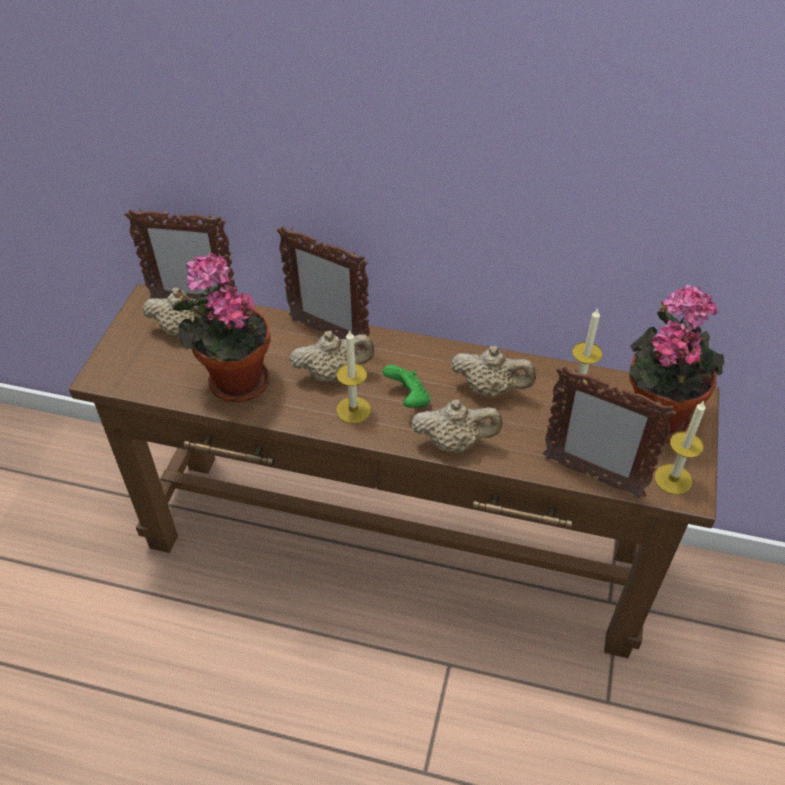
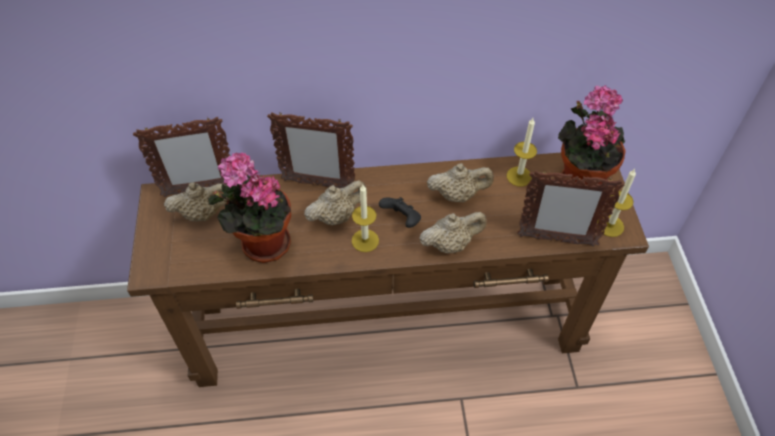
camera: 20 degrees left, 5 degrees up
green game controller [382,365,430,408] -> black game controller [379,197,421,228]

